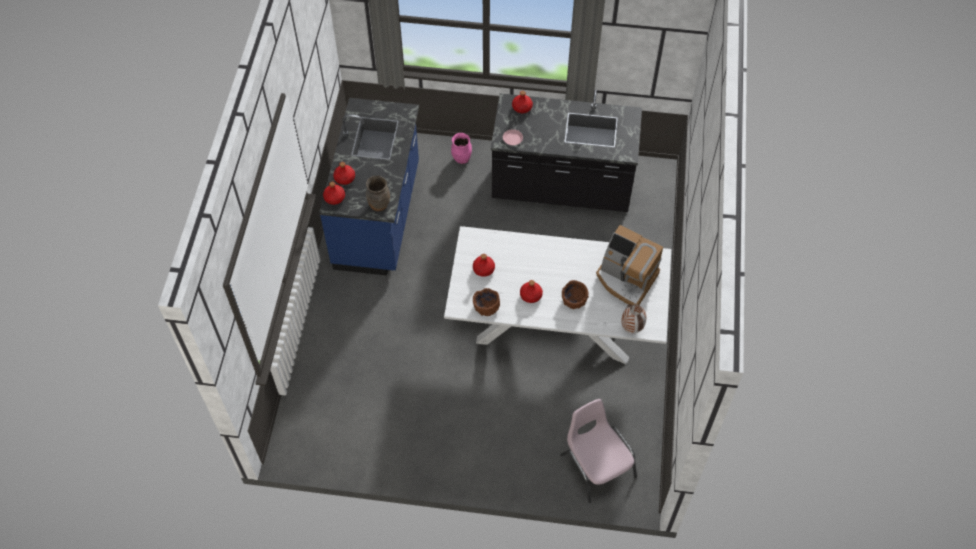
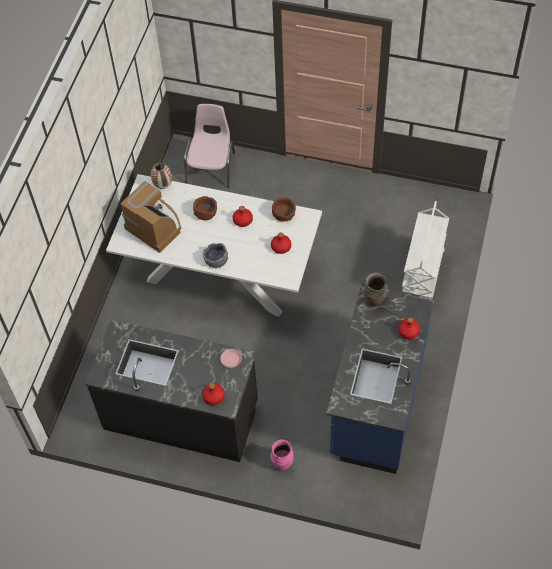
camera: 170 degrees left, 0 degrees up
red bottle [323,182,345,205] -> none
pink chair [560,399,637,503] -> pink chair turned 150 degrees counterclockwise [184,104,235,188]
none -> grey bowl [203,243,228,268]
none -> white cart [402,201,449,298]

